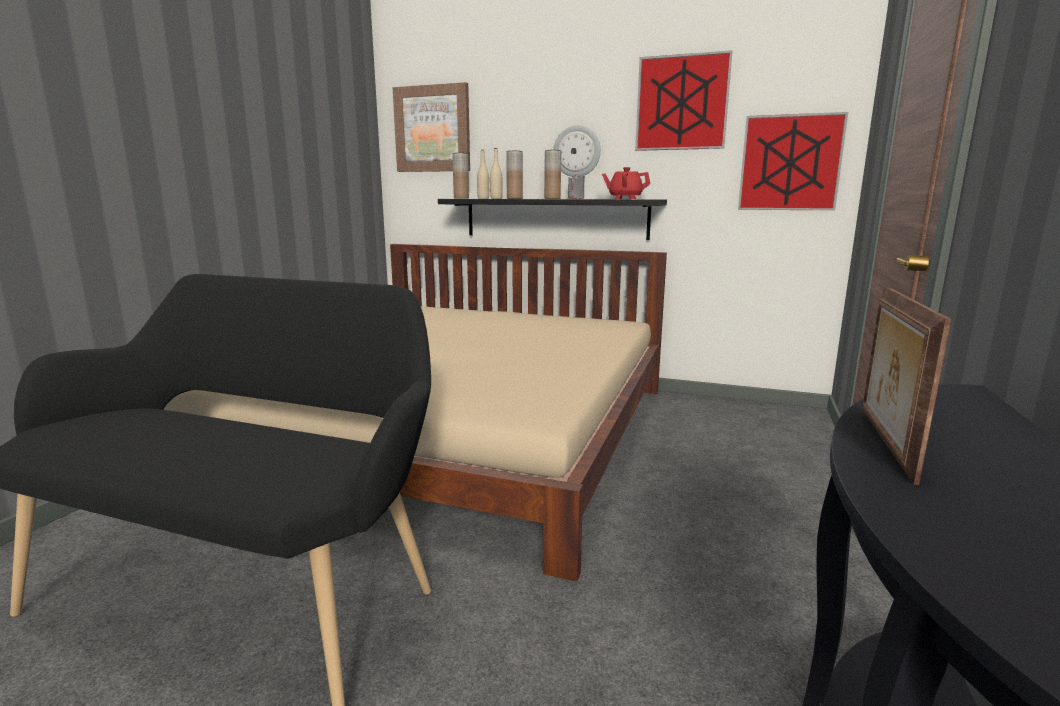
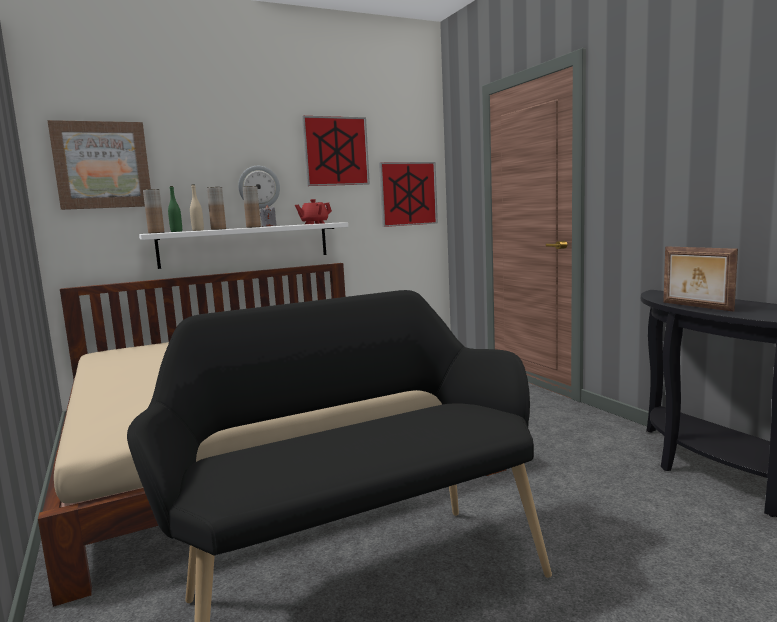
camera: 45 degrees left, 5 degrees down
black shelf [438,199,667,240] -> white shelf [139,222,348,269]
beige bottle [477,150,489,199] -> green bottle [168,186,182,232]

